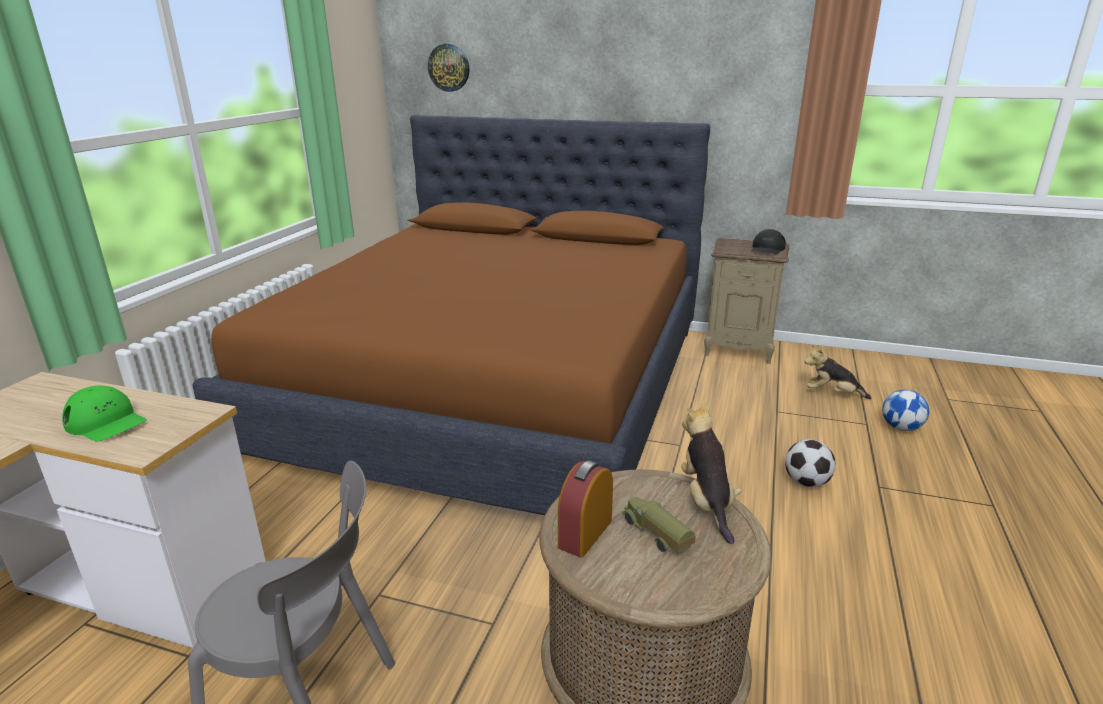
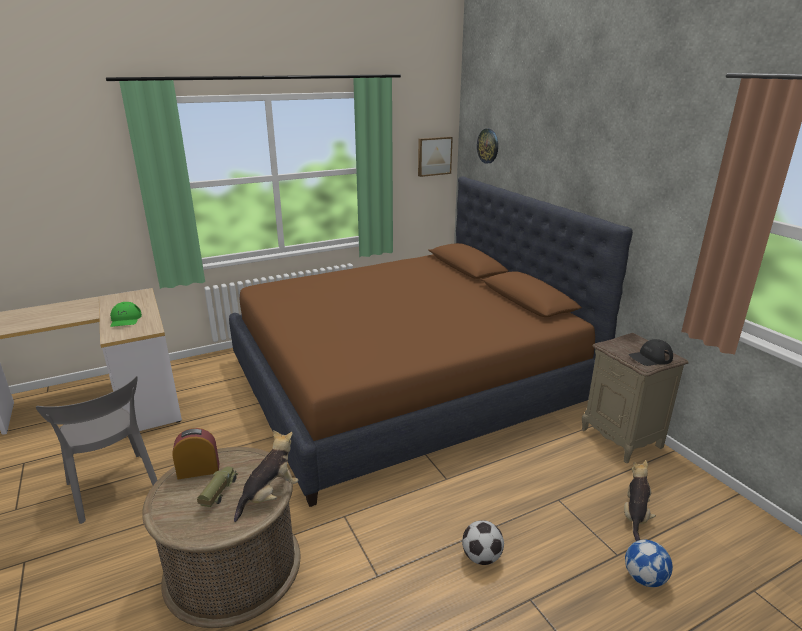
camera: 45 degrees right, 0 degrees up
plush toy [805,344,871,399] -> plush toy turned 45 degrees clockwise [624,460,656,541]
none -> picture [418,137,453,177]

